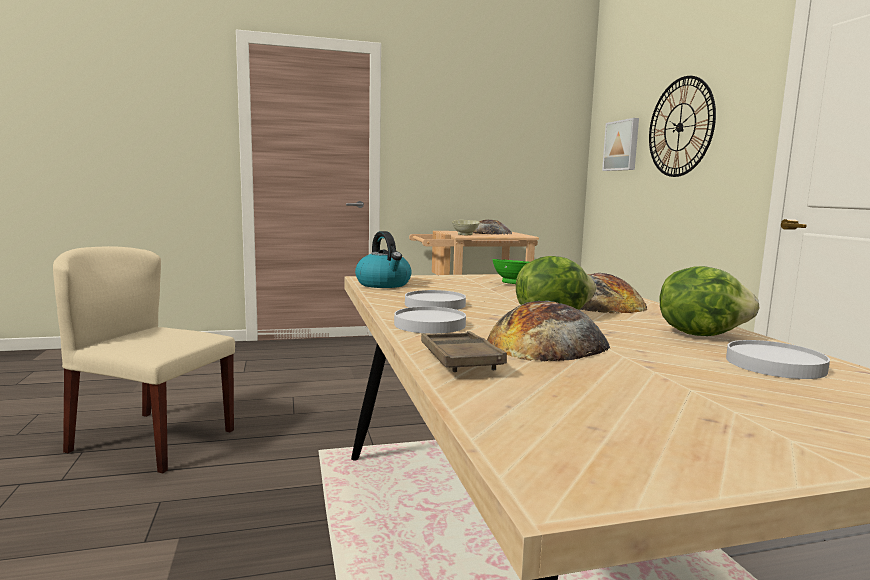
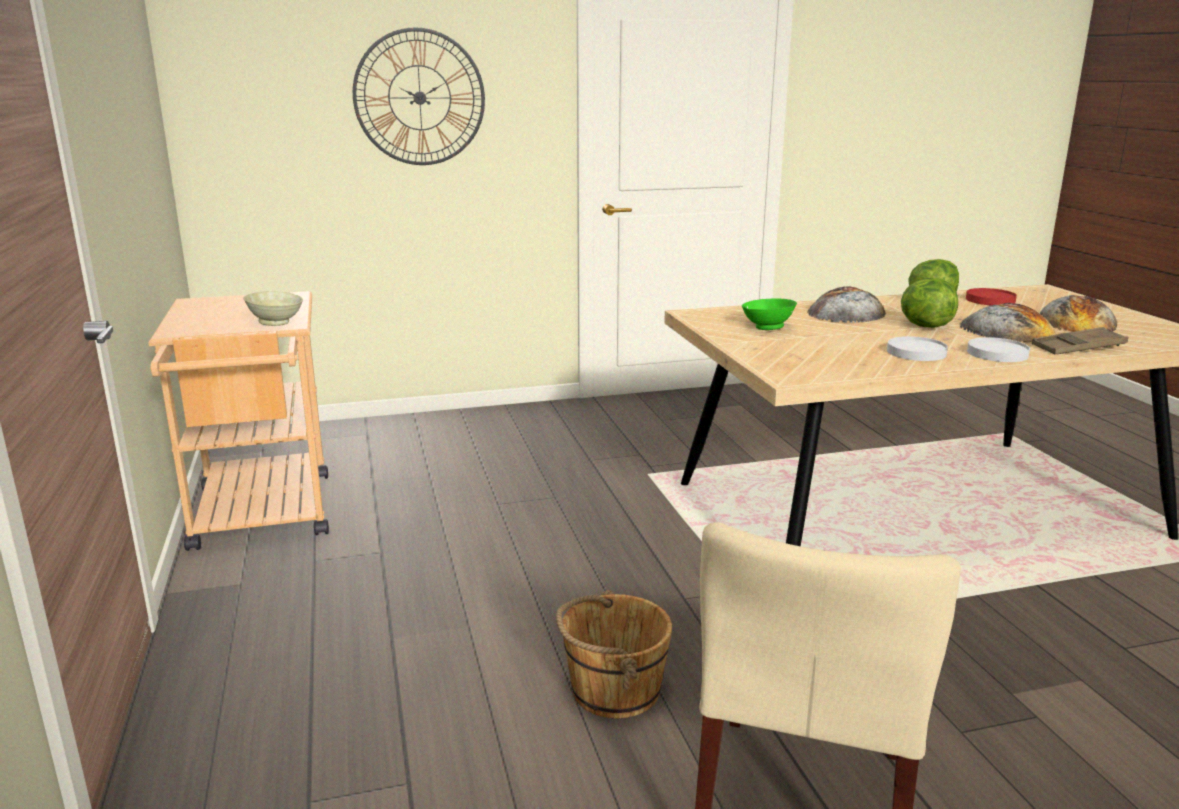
camera: 90 degrees left, 10 degrees up
kettle [355,231,411,288] -> none
bread [473,220,512,235] -> bread moved to [1040,295,1117,332]
picture [602,118,639,171] -> none
white plate [726,340,830,379] -> red plate [966,288,1017,305]
none -> brown bucket [556,590,672,718]

